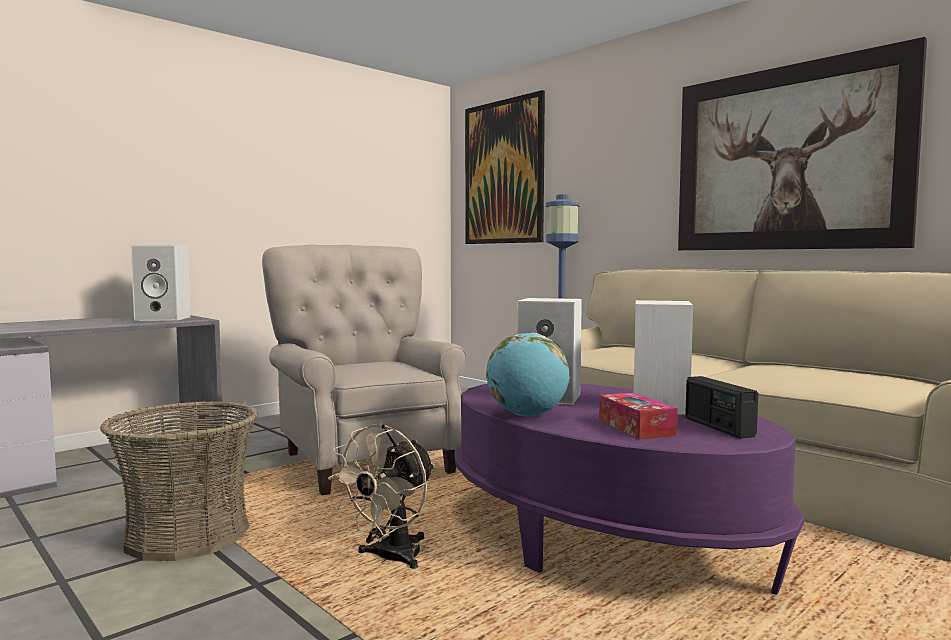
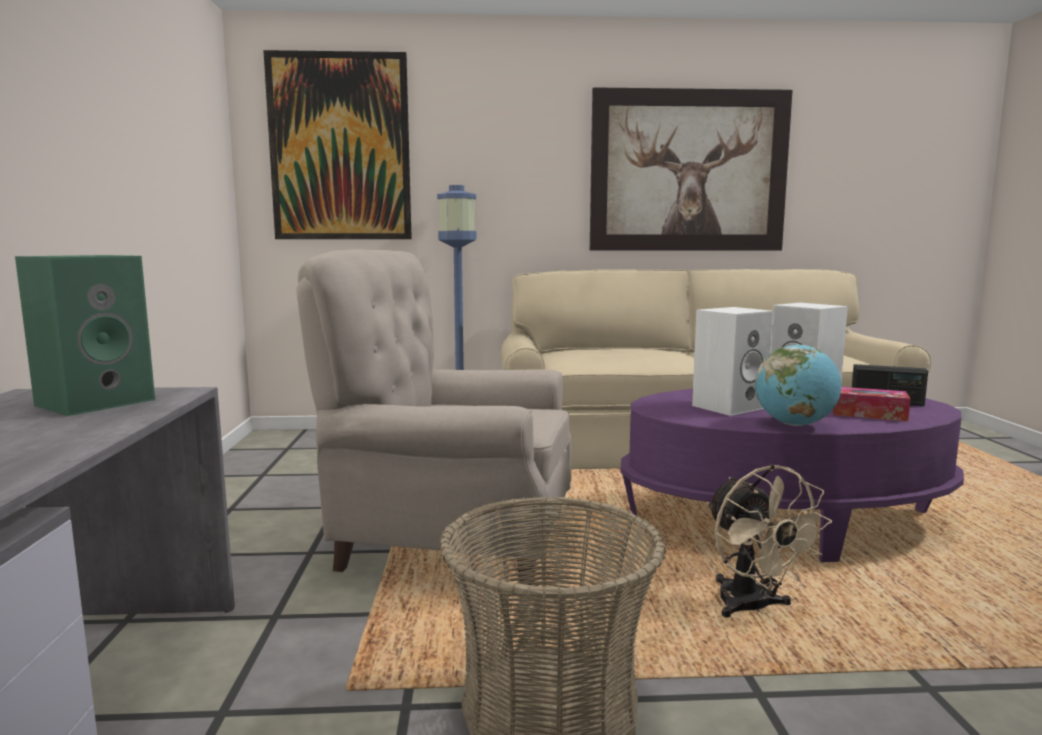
camera: 50 degrees left, 5 degrees up
white speaker [131,245,191,321] -> green speaker [15,255,155,416]

